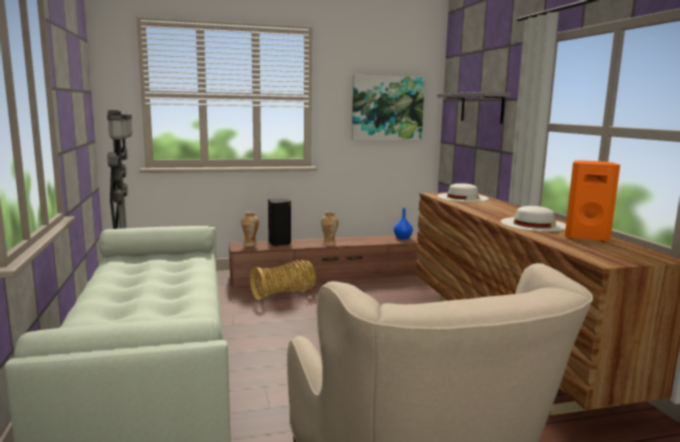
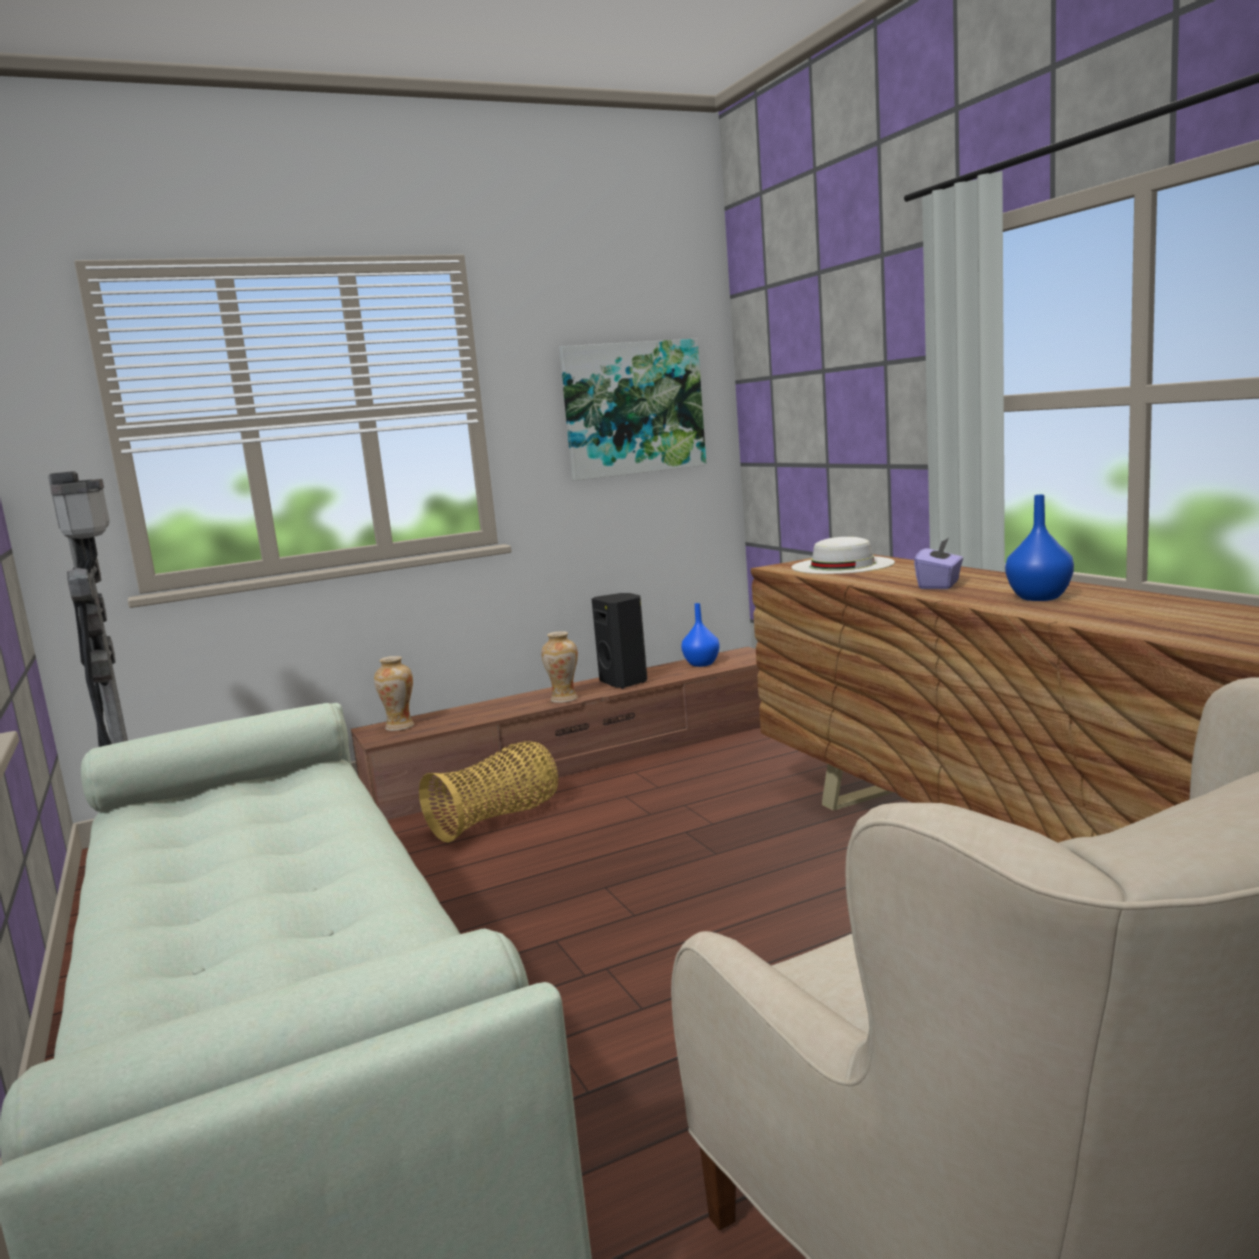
camera: 10 degrees left, 0 degrees up
black speaker [268,199,291,246] -> black speaker moved to [592,593,647,689]
grey shelf [437,92,511,124] -> none
white hat [501,206,566,231] -> blue vase [1005,494,1074,601]
orange speaker [565,161,620,242] -> none
none -> purple tissue box [914,538,963,589]

